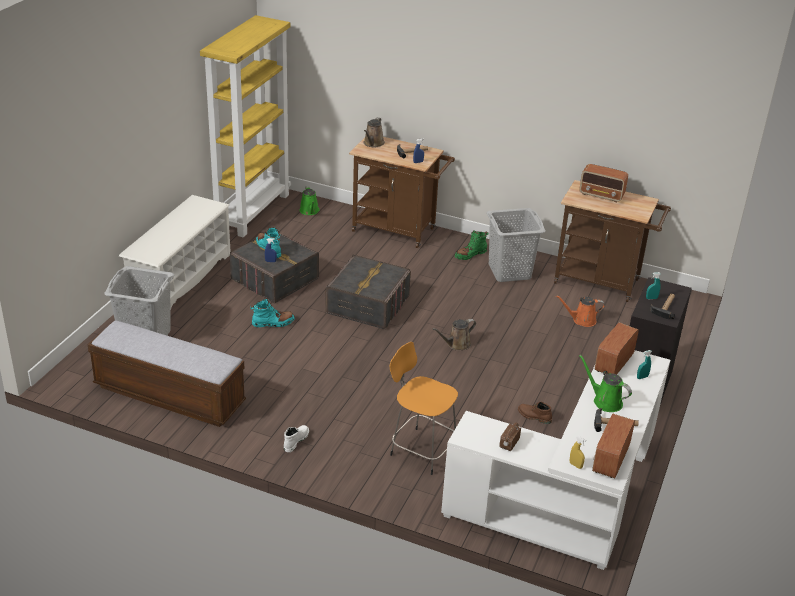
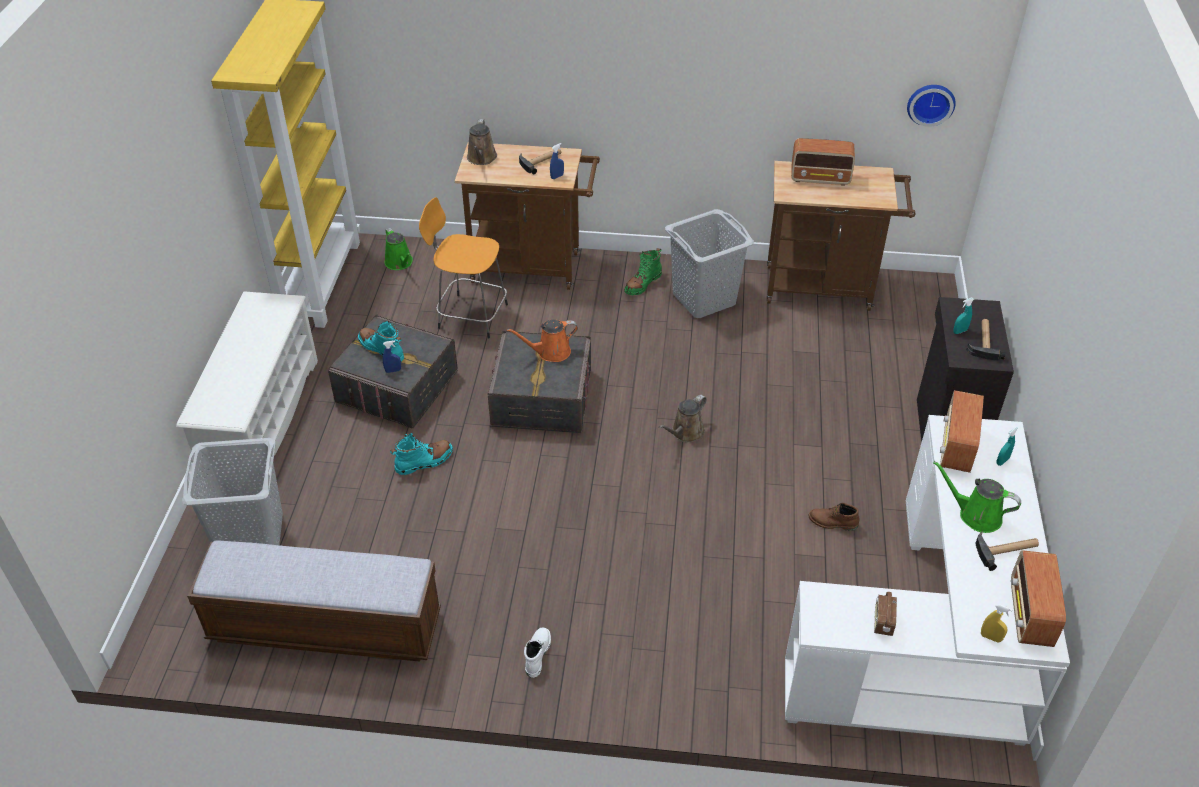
camera: 15 degrees left, 10 degrees up
orange stool [390,342,458,475] -> orange stool moved to [419,197,508,339]
orange watering can [556,295,605,327] -> orange watering can moved to [507,320,578,362]
none -> wall clock [907,85,956,127]

